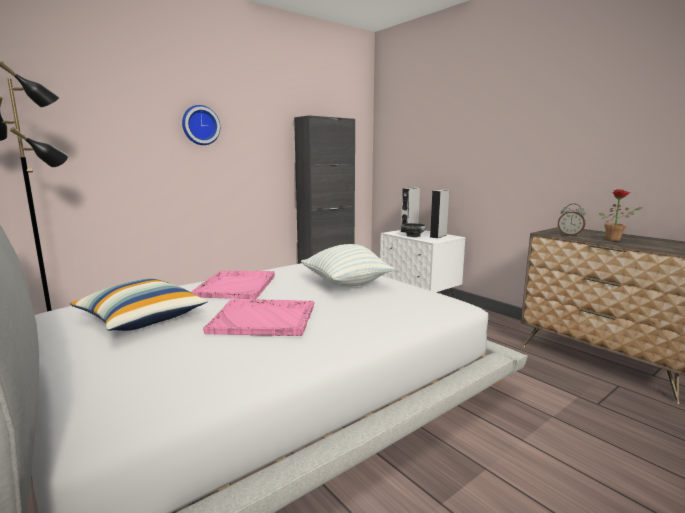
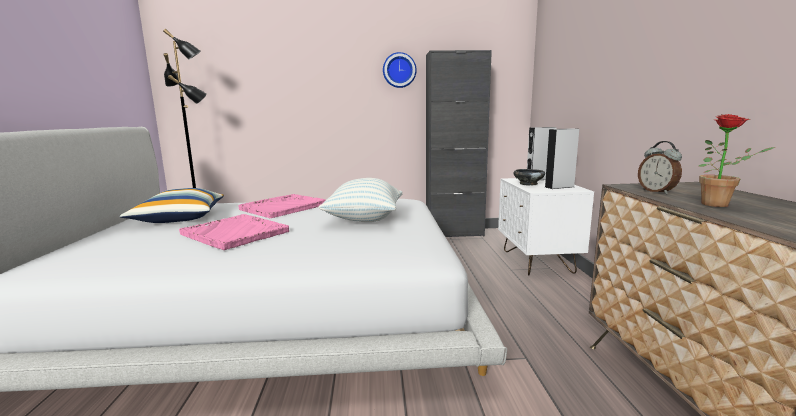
camera: 35 degrees right, 0 degrees up
wall clock [182,105,220,145] -> wall clock moved to [383,52,417,88]

